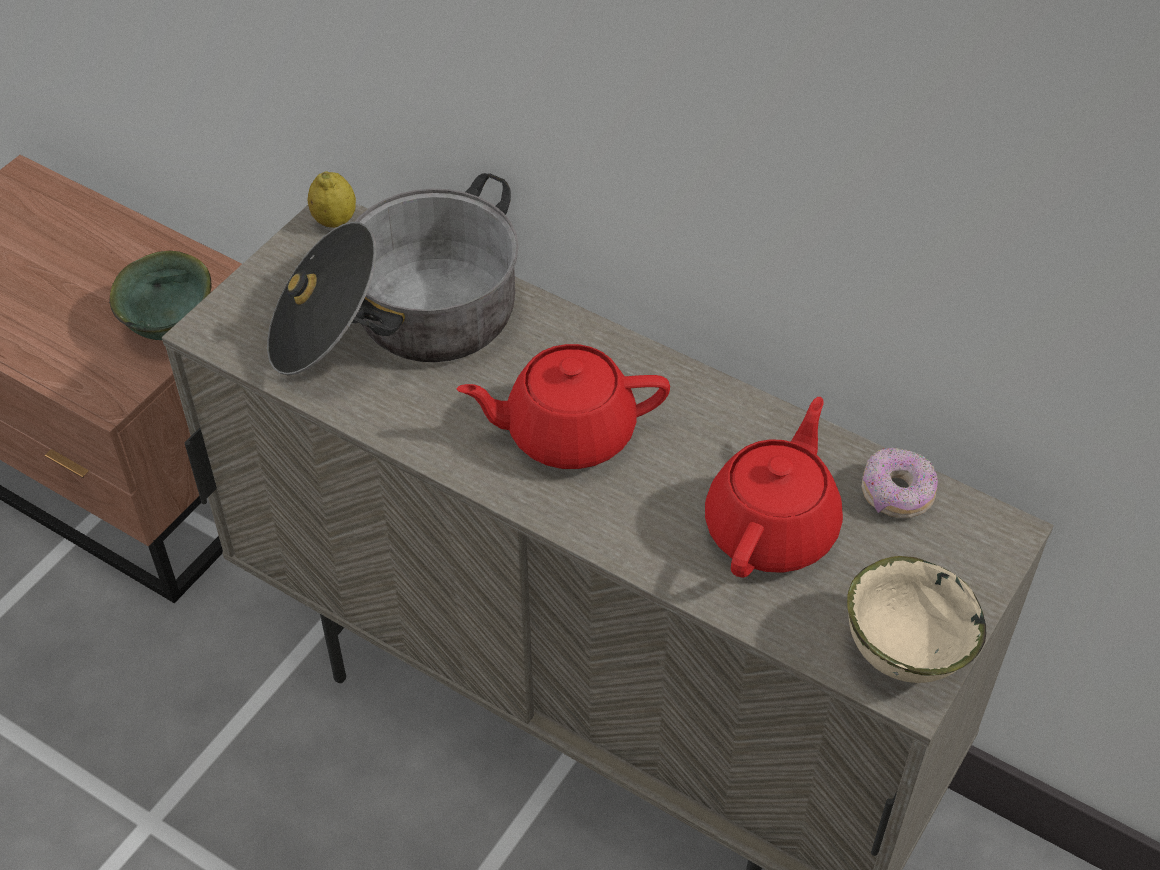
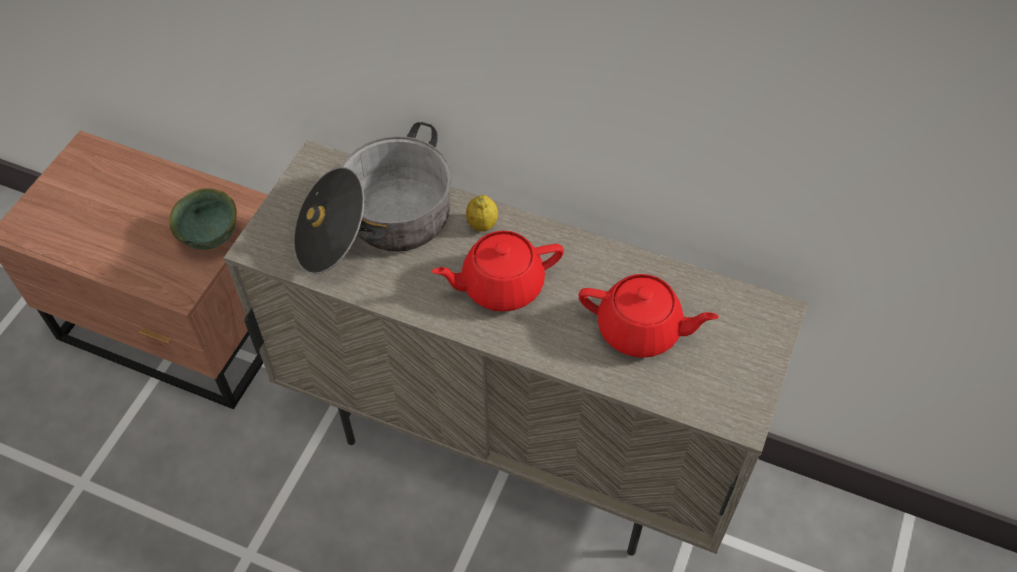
camera: 10 degrees left, 5 degrees up
lemon [308,171,356,228] -> lemon moved to [466,195,498,231]
red teapot [705,397,843,578] -> red teapot turned 90 degrees clockwise [579,274,719,358]
beige bowl [847,556,986,683] -> none
donut [861,447,938,518] -> none

